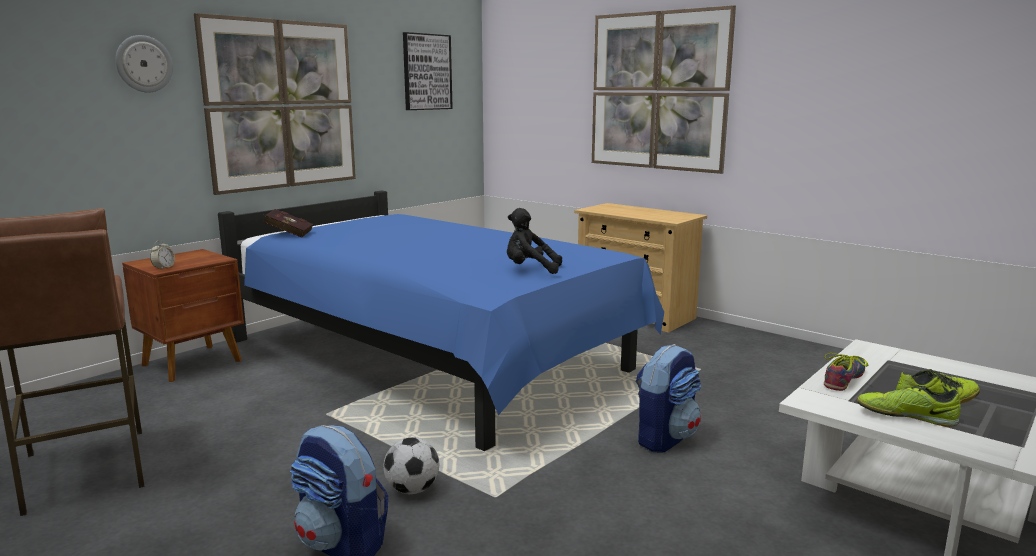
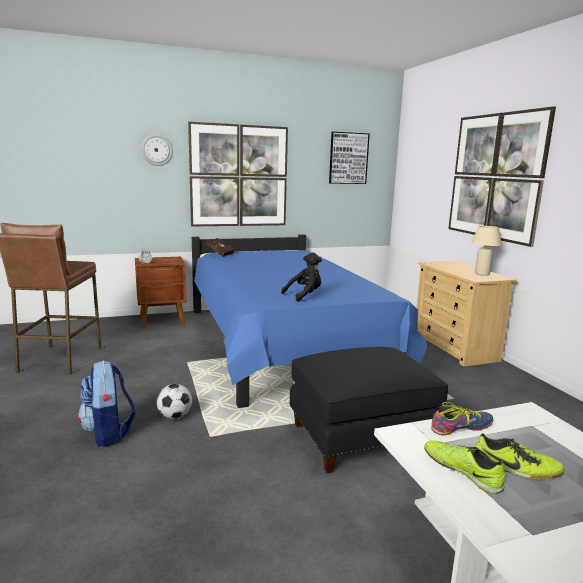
camera: 30 degrees right, 0 degrees up
black plush toy [507,208,562,274] -> black plush toy turned 105 degrees clockwise [281,253,322,302]
backpack [636,344,701,453] -> black ottoman [290,347,448,473]
none -> beige table lamp [471,226,502,276]

